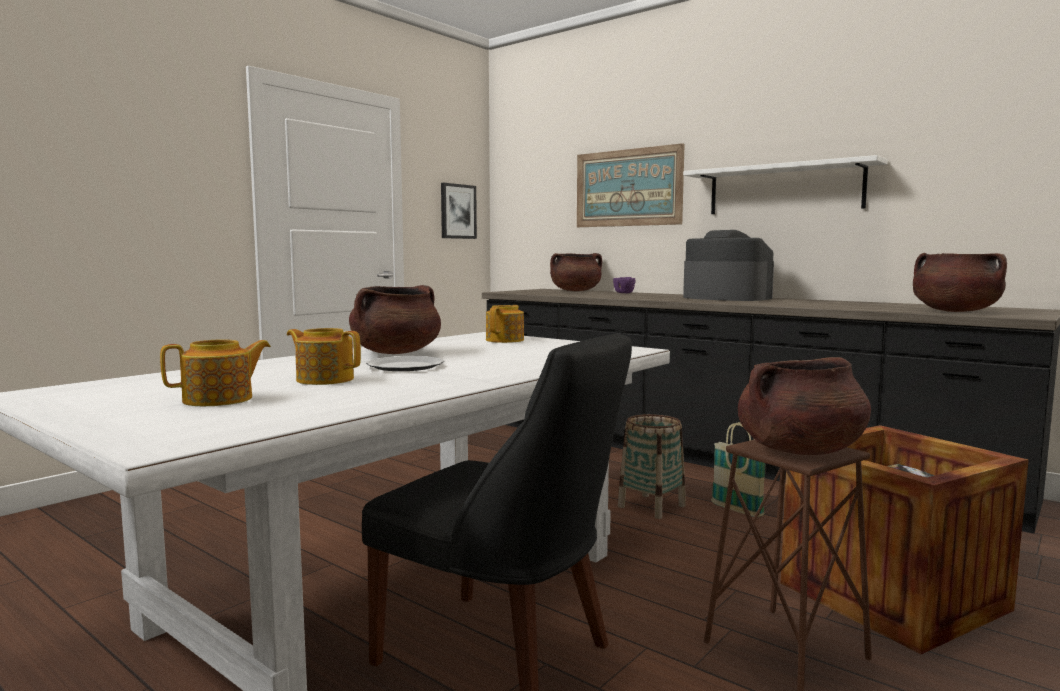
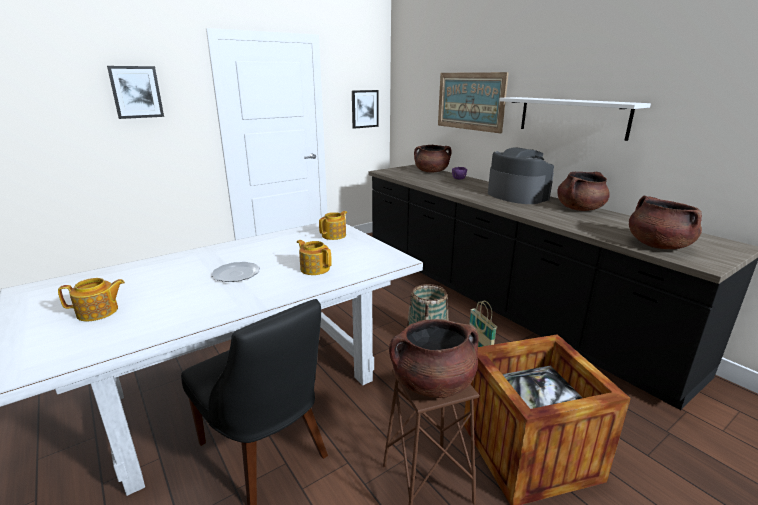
camera: 15 degrees right, 15 degrees up
teapot [287,328,361,385] -> teapot moved to [297,240,332,275]
brown cooking pot [349,285,441,354] -> brown cooking pot moved to [557,172,610,211]
none -> picture [107,66,164,119]

